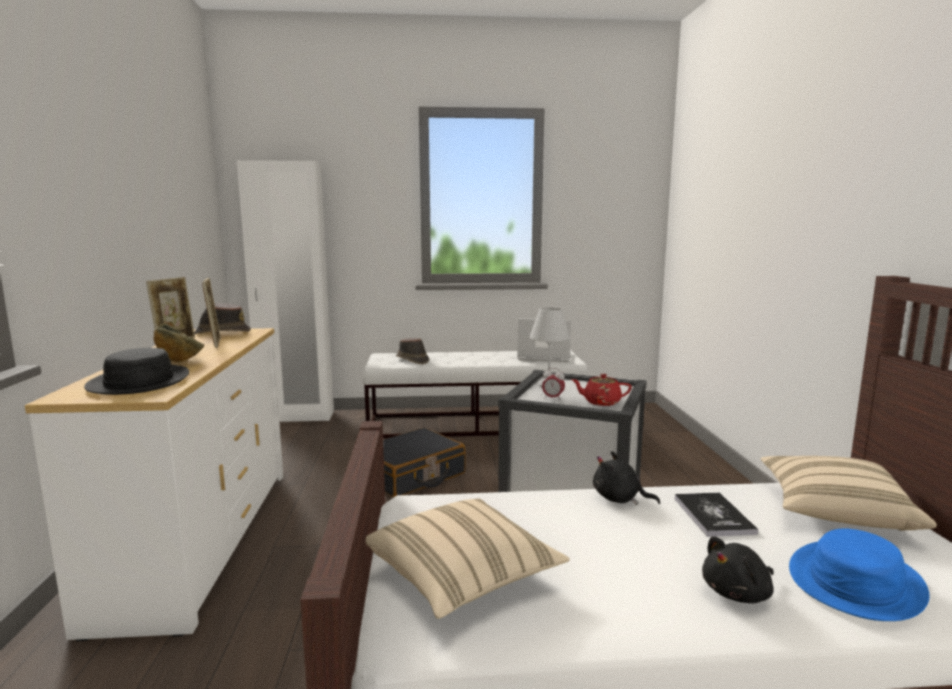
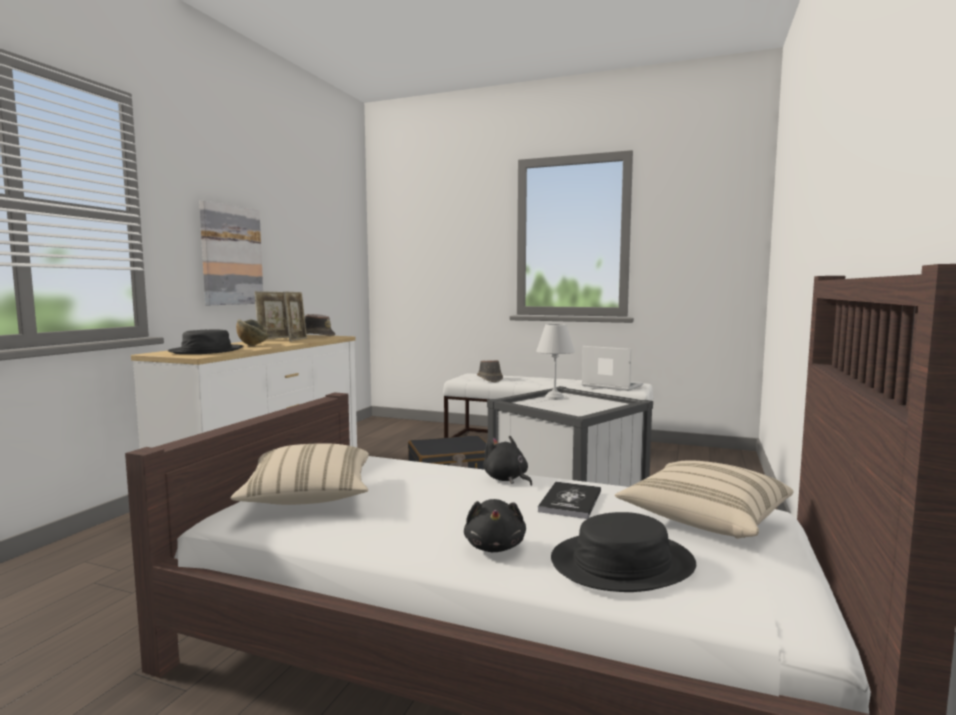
camera: 25 degrees right, 5 degrees down
white wardrobe [237,160,334,422] -> none
alarm clock [542,368,565,400] -> none
red teapot [571,374,632,406] -> none
black plush toy [702,536,774,603] -> black plush toy turned 90 degrees counterclockwise [464,499,526,552]
blue hat [789,528,929,621] -> black hat [551,512,696,592]
none -> picture [199,201,263,305]

